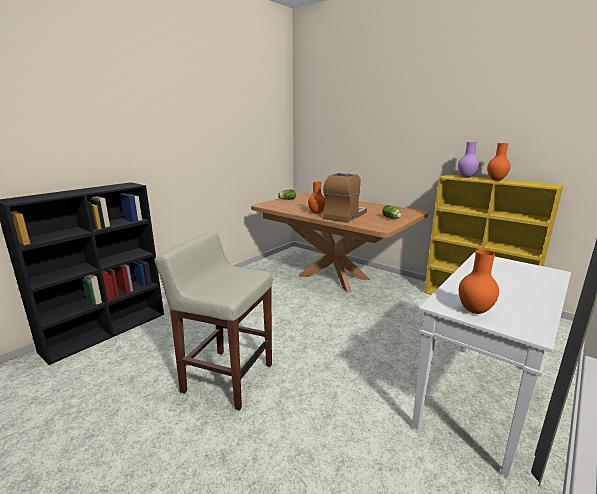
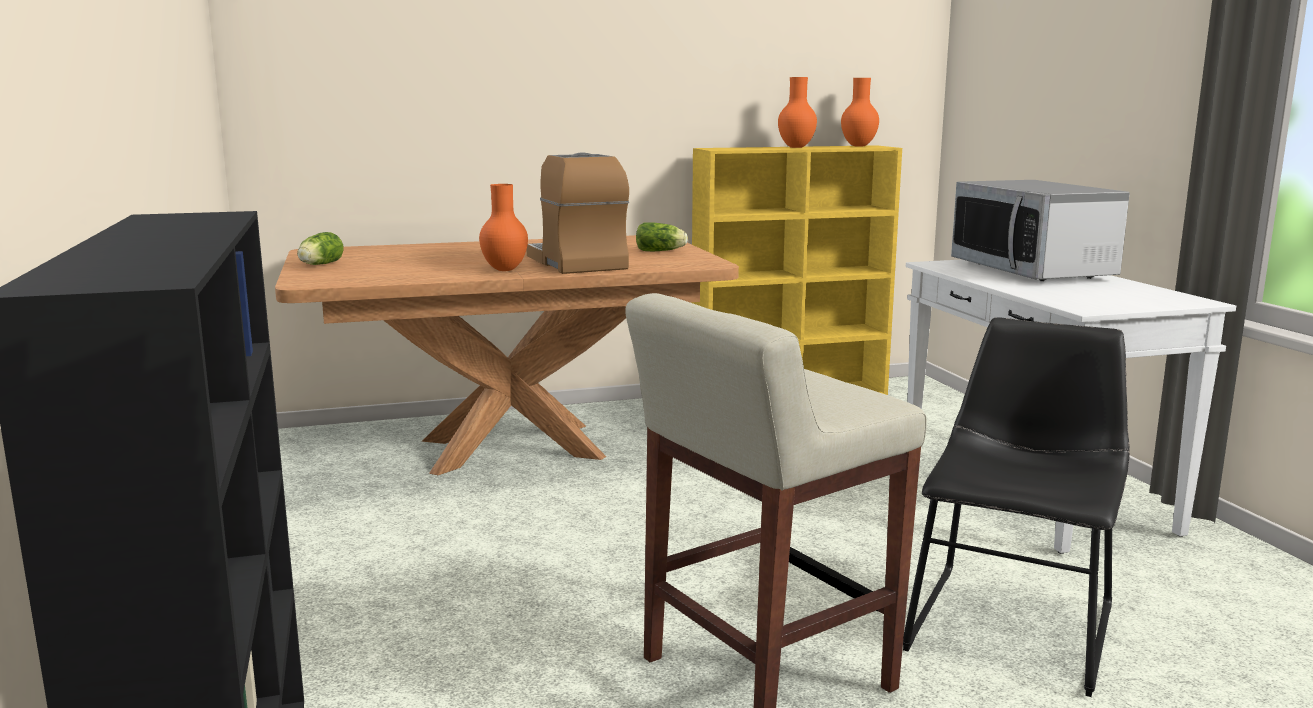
camera: 55 degrees left, 5 degrees down
purple vase [458,142,479,178] -> none
orange vase [459,249,499,314] -> orange vase moved to [841,78,879,146]
none -> black chair [903,317,1130,697]
none -> microwave [951,180,1130,281]

